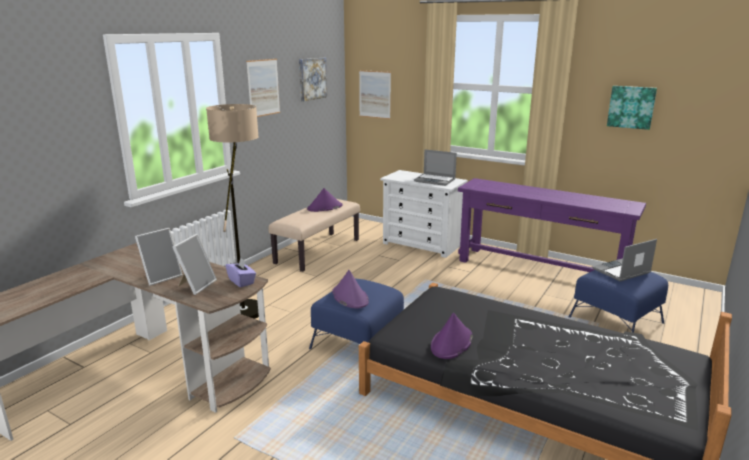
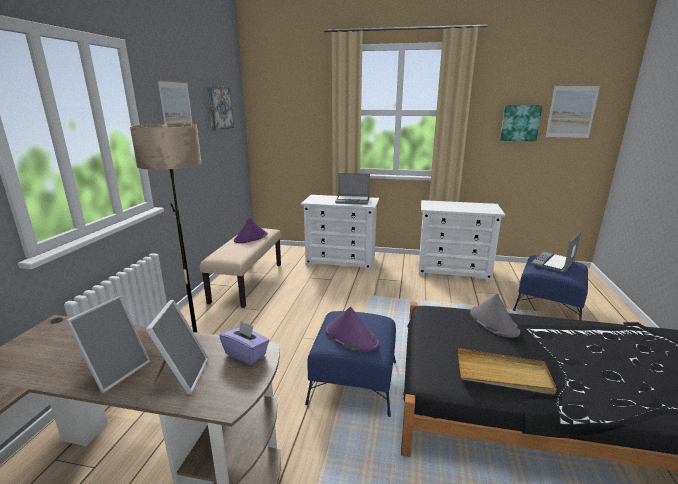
camera: 20 degrees left, 0 degrees up
picture [359,70,391,119] -> picture moved to [545,85,600,139]
purple hat [431,313,472,359] -> beige tray [458,348,557,394]
purple console table [458,178,646,272] -> white dresser [419,200,505,281]
none -> grey hat [470,294,520,338]

